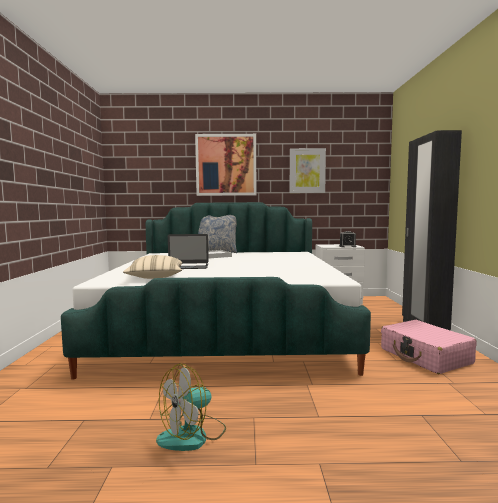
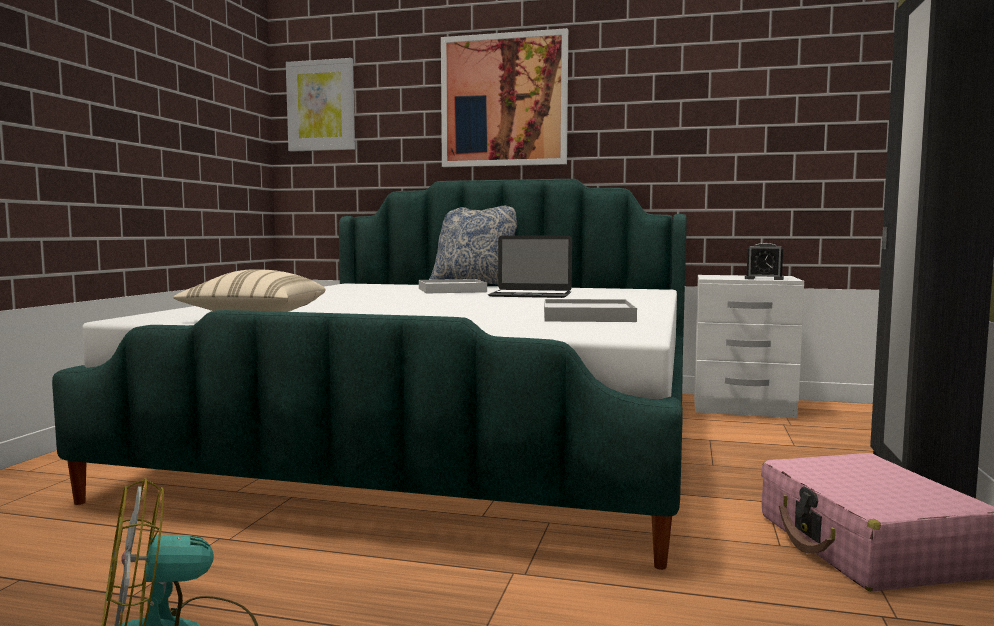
camera: 15 degrees right, 0 degrees up
laptop [168,234,209,269] -> laptop moved to [488,235,572,298]
picture [290,148,326,193] -> picture moved to [286,58,355,152]
none -> white tray [544,299,637,322]

